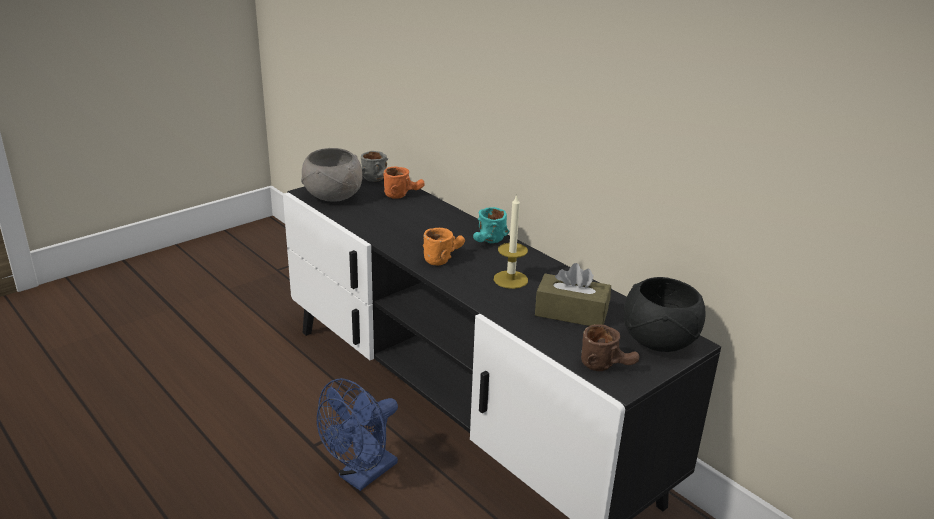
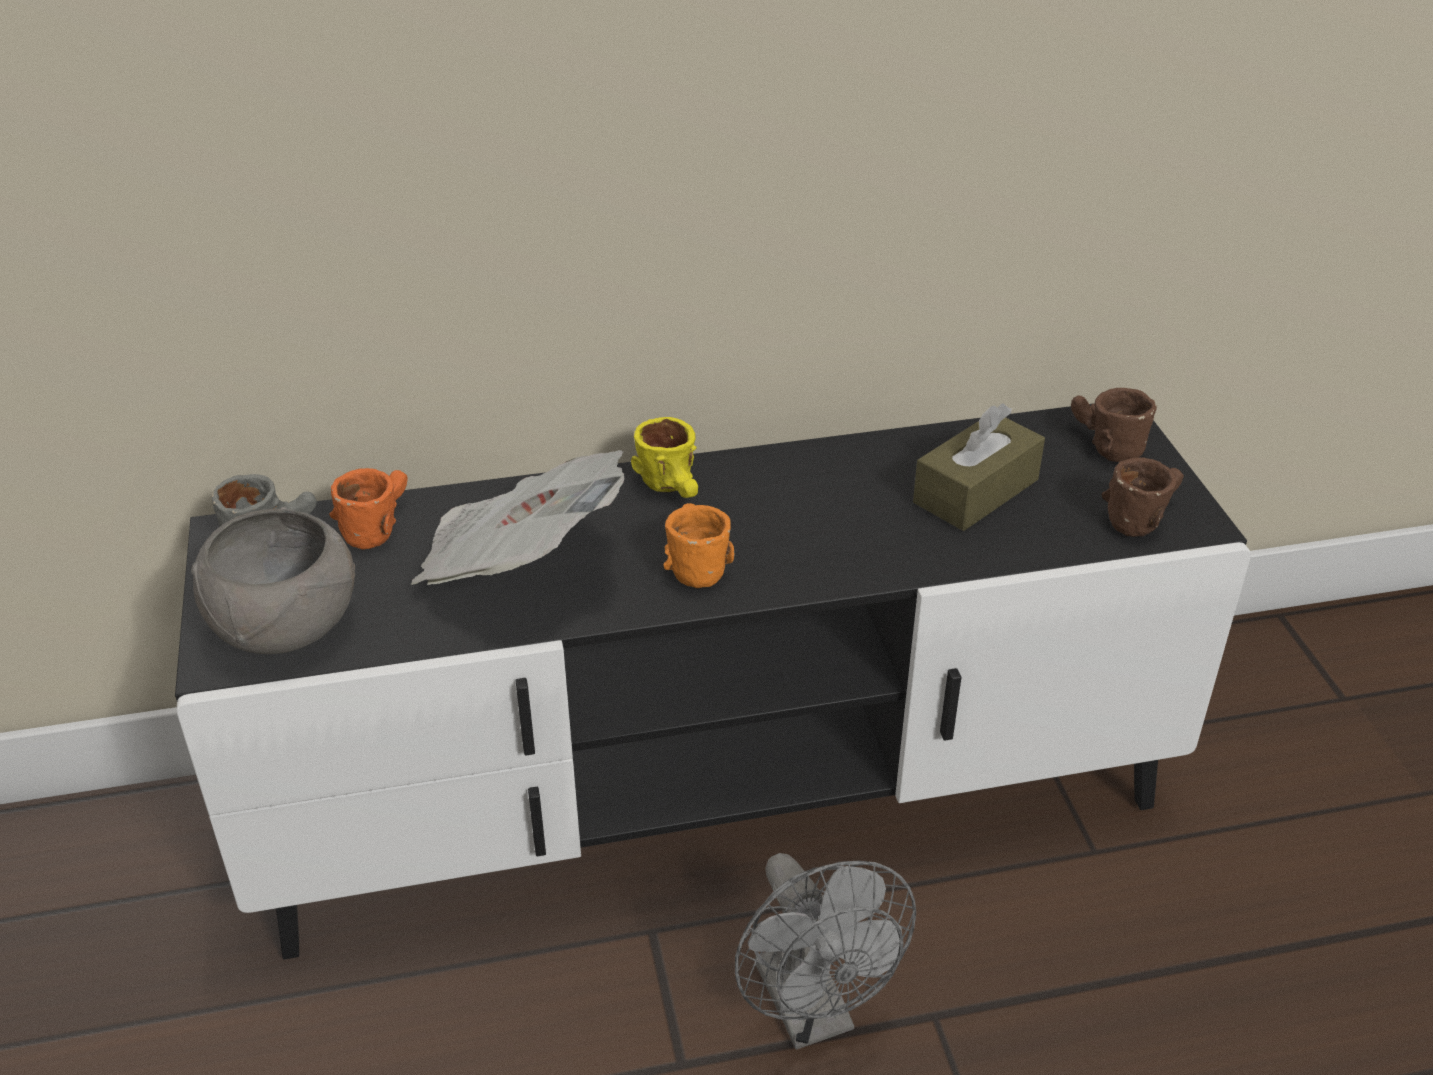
camera: 60 degrees left, 10 degrees up
blue fan [317,378,398,491] -> grey fan [735,853,916,1050]
turquoise mug [473,207,509,243] -> yellow mug [631,417,698,498]
candle [494,194,528,289] -> none
black bowl [623,277,706,352] -> brown mug [1071,388,1157,462]
none -> newspaper [410,450,625,585]

